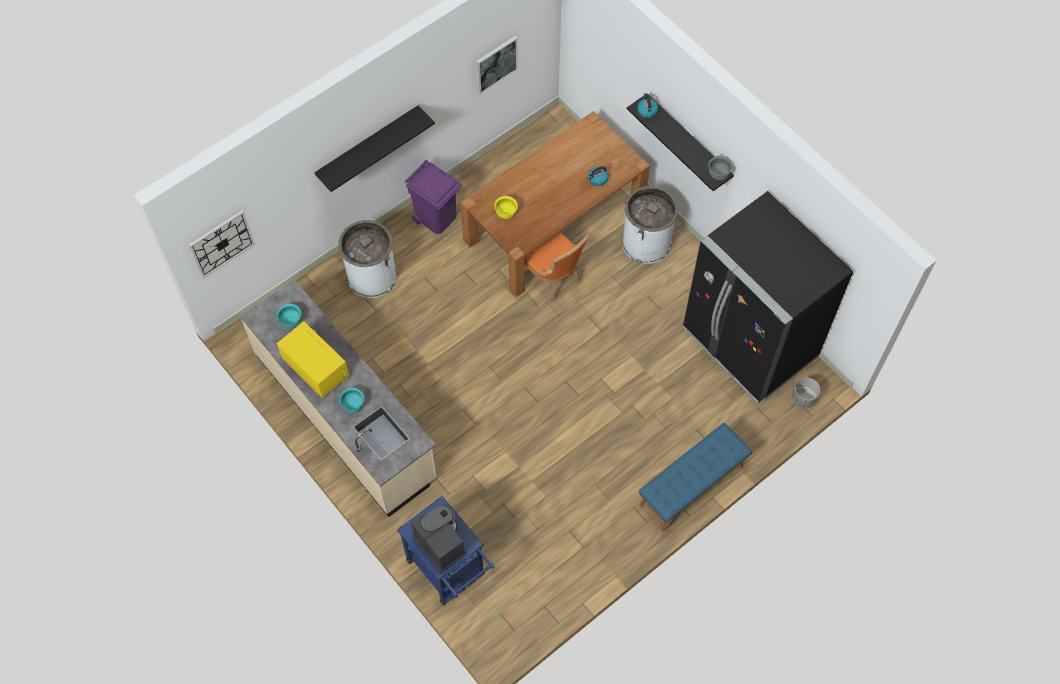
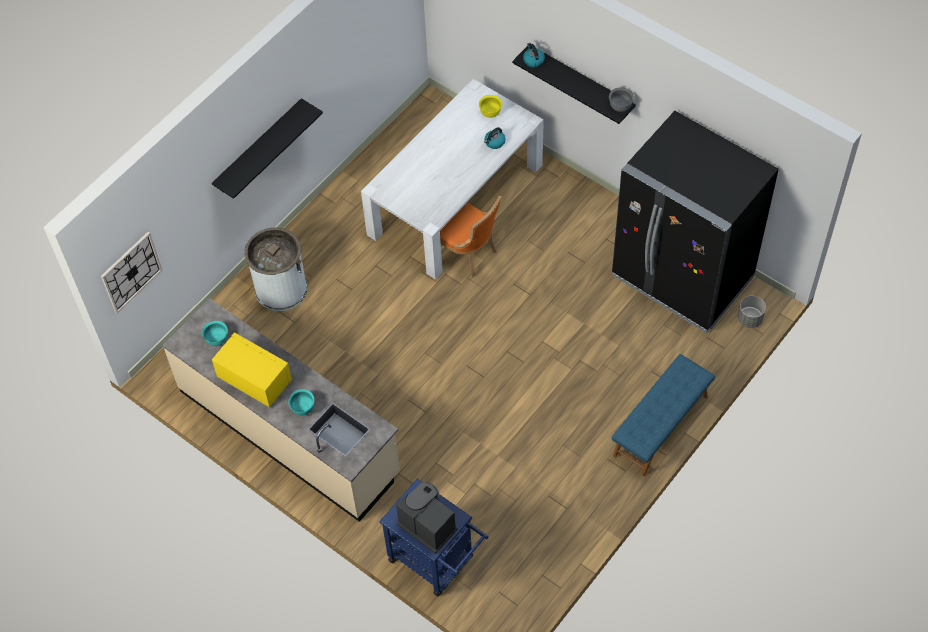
camera: 10 degrees left, 5 degrees down
purple trash can [405,160,462,234] -> none
brown dining table [460,111,650,297] -> white dining table [361,79,544,280]
picture [476,36,518,94] -> none
yellow bowl [494,196,518,219] -> yellow bowl moved to [479,95,502,118]
white trash can [622,186,678,264] -> none

